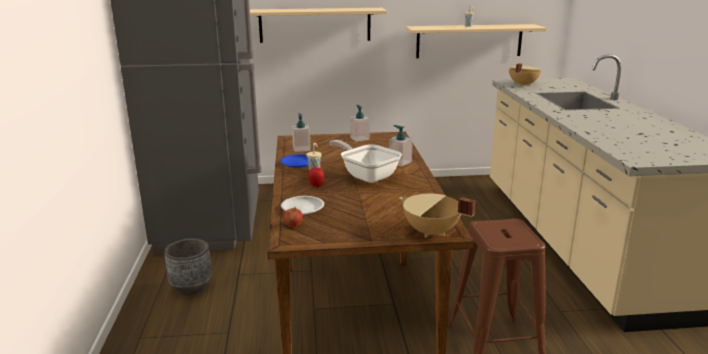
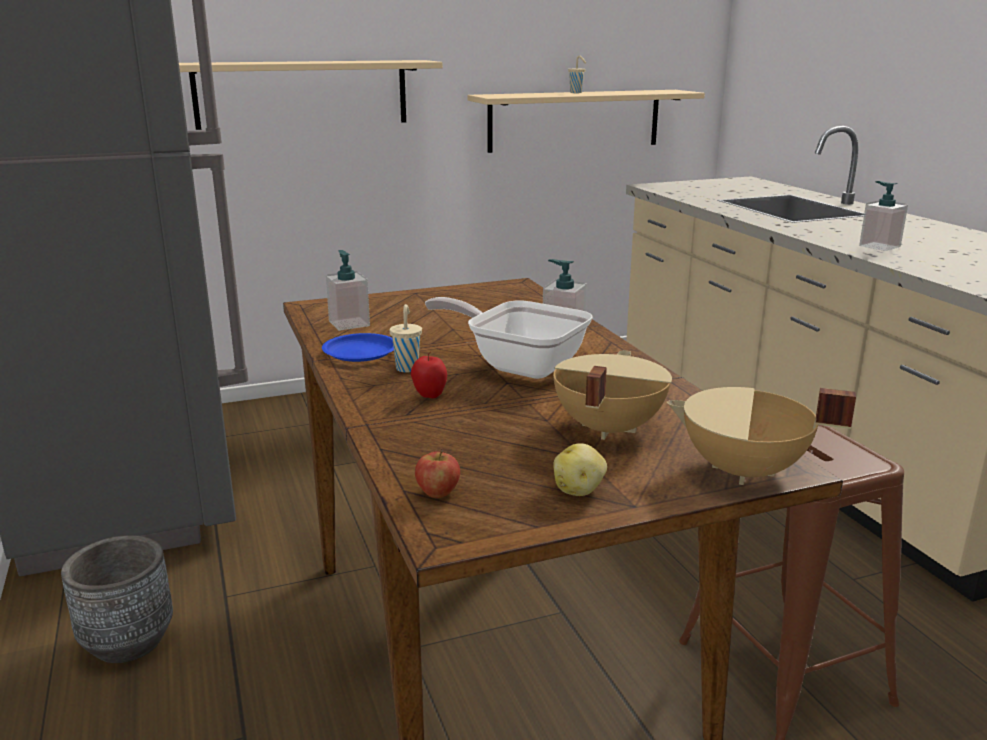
camera: 15 degrees left, 0 degrees up
white plate [281,196,324,215] -> none
soap dispenser [350,105,370,142] -> soap dispenser moved to [859,181,908,251]
beige cooking pot [509,63,542,86] -> beige cooking pot moved to [553,350,672,440]
none -> potato [553,443,607,496]

